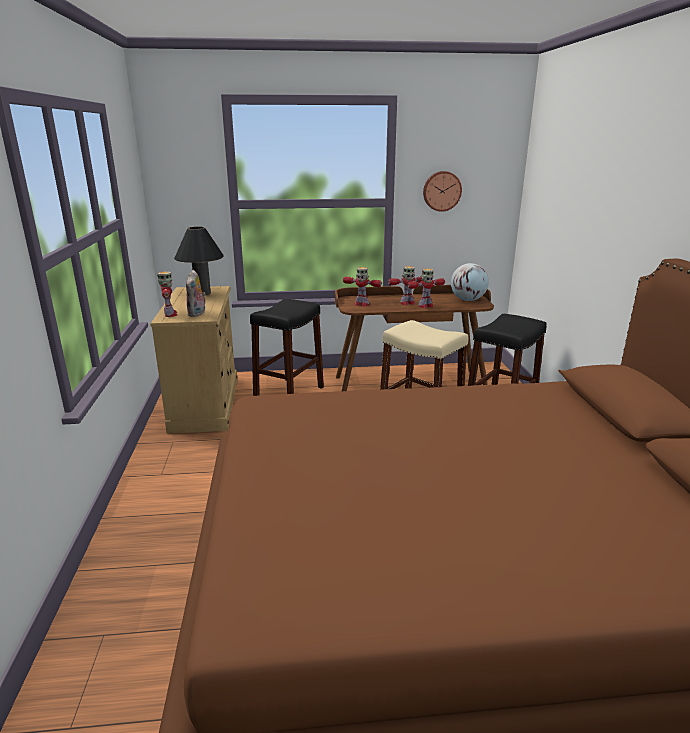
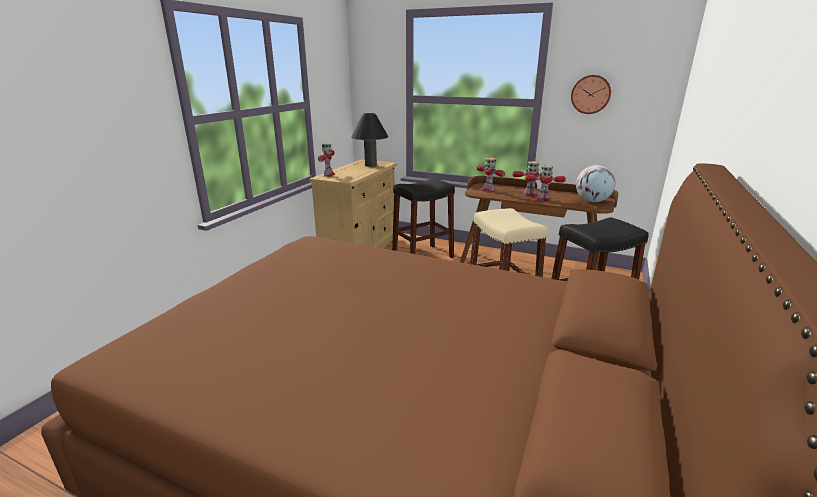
camera: 30 degrees right, 0 degrees up
plush toy [186,270,206,317] -> none

